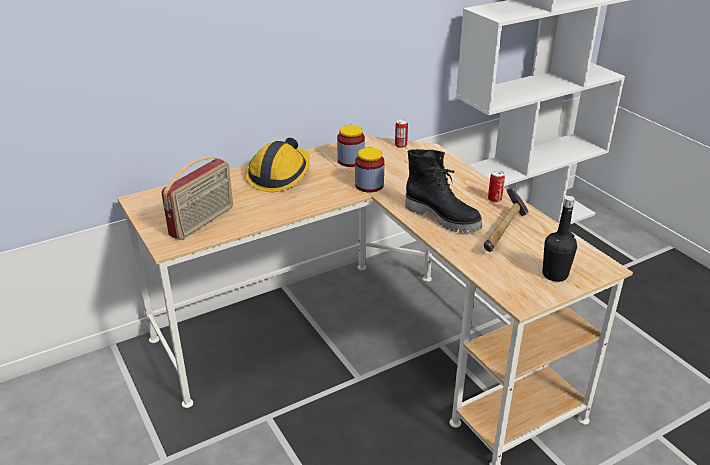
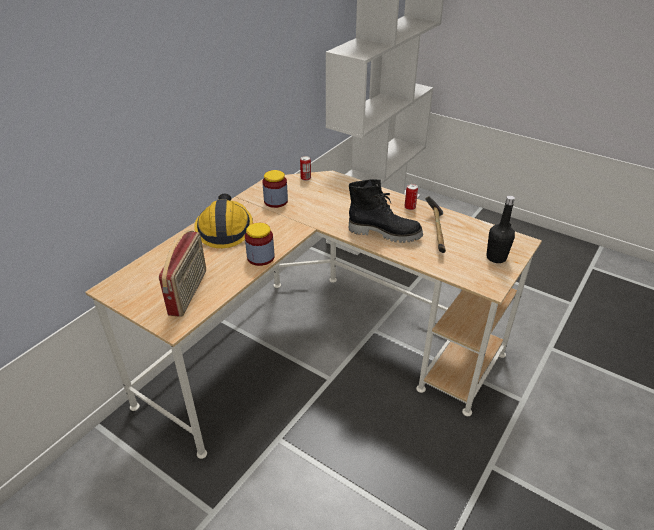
camera: 25 degrees left, 5 degrees up
jar [355,148,384,192] -> jar moved to [245,223,274,266]

